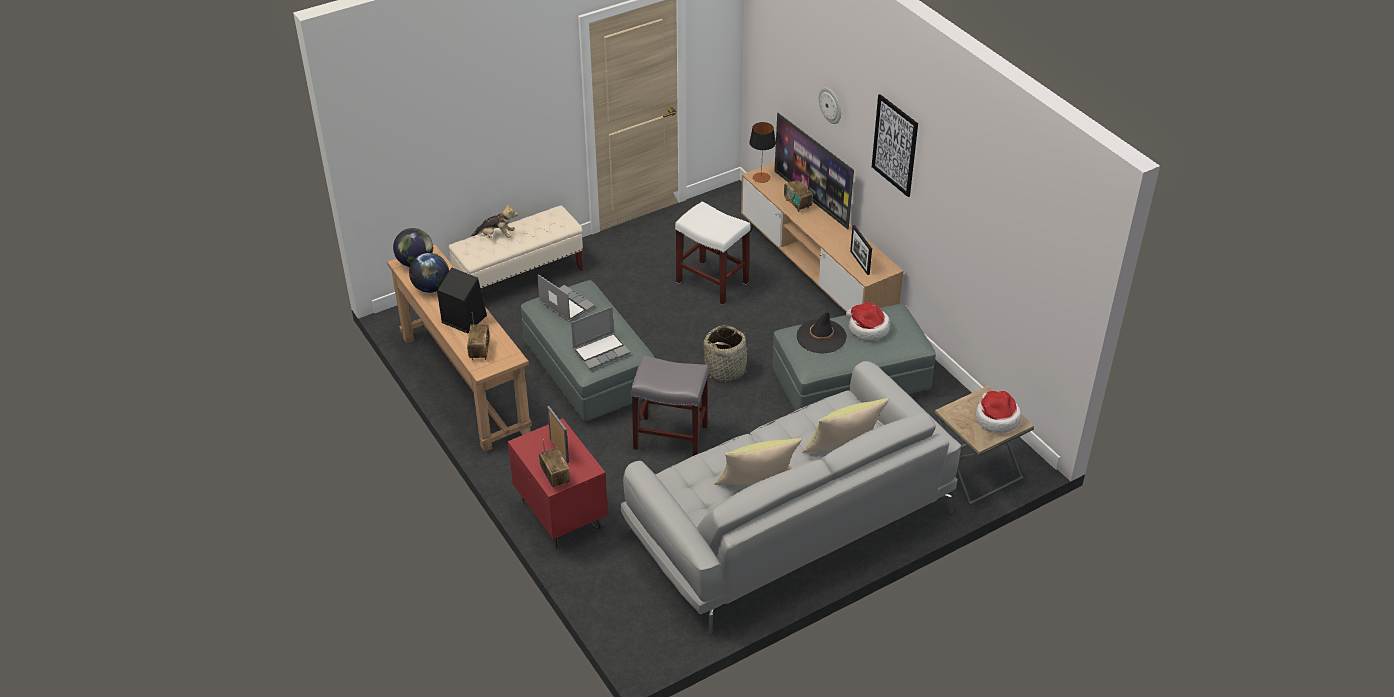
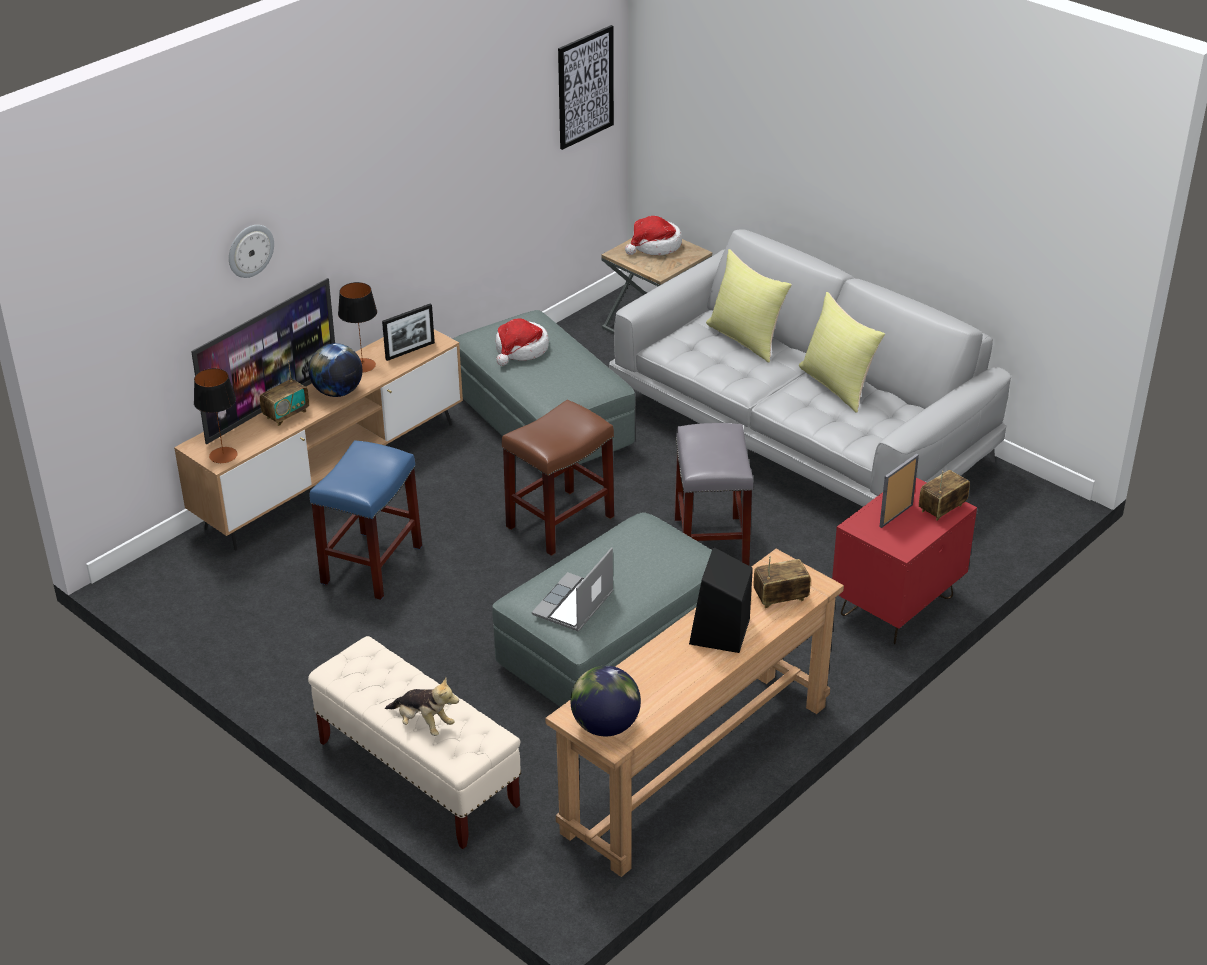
camera: 105 degrees left, 5 degrees down
globe [409,253,449,293] -> globe moved to [309,343,362,397]
plush toy [471,203,518,238] -> plush toy turned 135 degrees clockwise [385,677,459,736]
laptop [571,307,630,370] -> none
white stool [675,201,751,305] -> blue stool [310,440,422,600]
basket [703,325,750,383] -> brown stool [502,400,614,556]
black hat [797,311,847,354] -> none
picture [872,94,918,197] -> picture moved to [558,25,614,150]
none -> table lamp [338,282,377,373]

